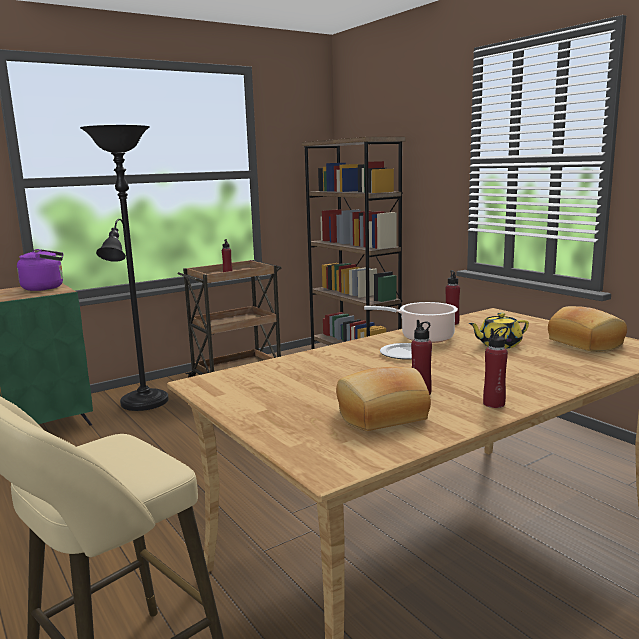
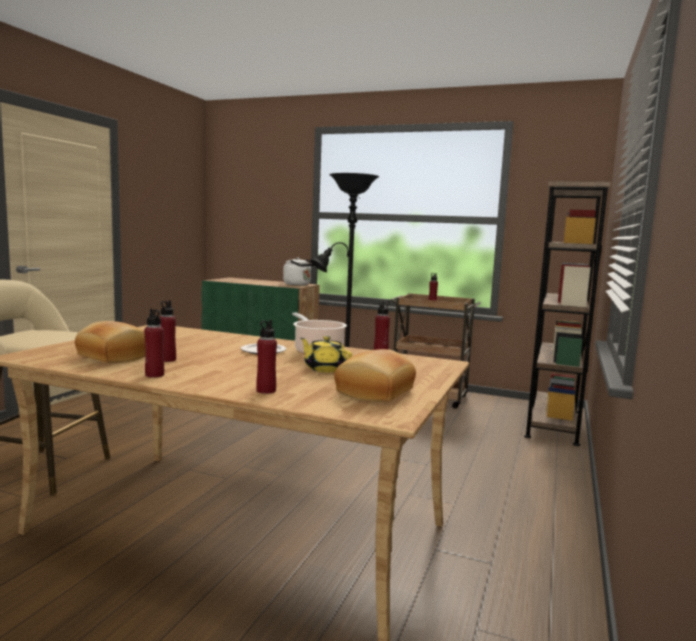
camera: 55 degrees right, 5 degrees down
purple kettle [17,249,64,291] -> white kettle [283,257,314,285]
none -> red bottle [256,320,277,394]

